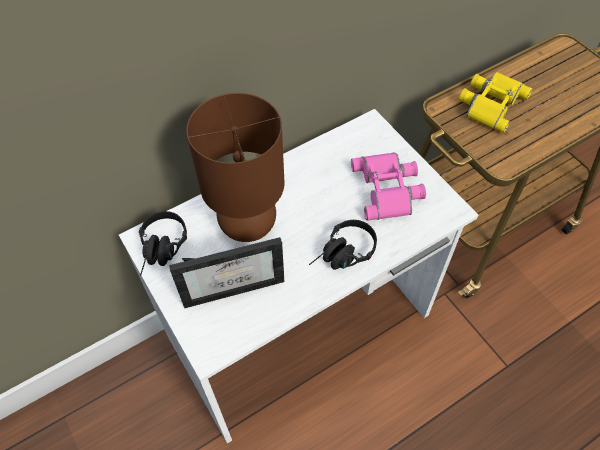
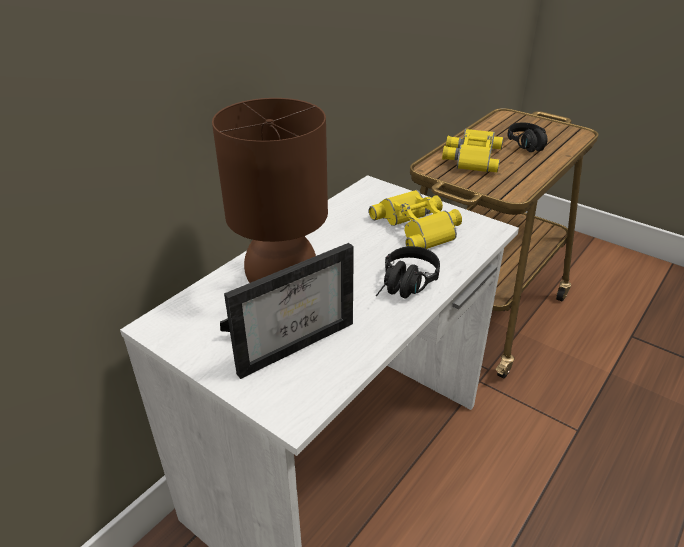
camera: 20 degrees left, 20 degrees down
black headphones [139,211,187,276] -> black headphones moved to [508,123,548,152]
pink binoculars [351,152,426,221] -> yellow binoculars [369,190,462,249]

